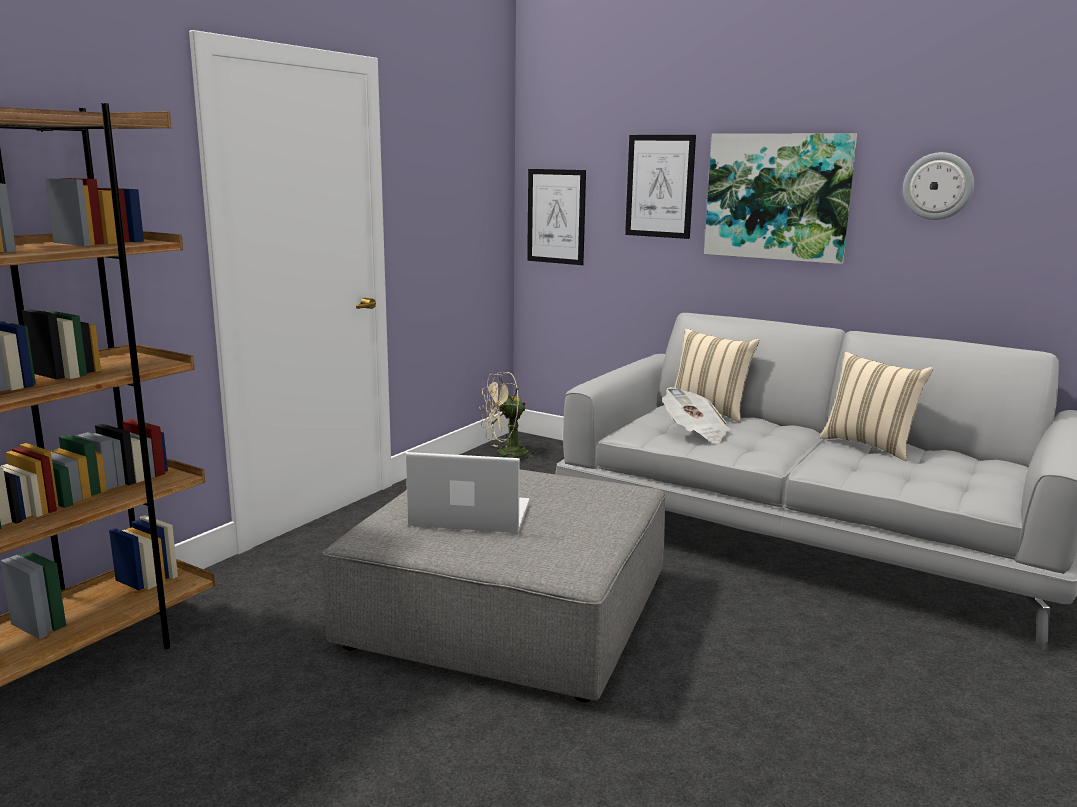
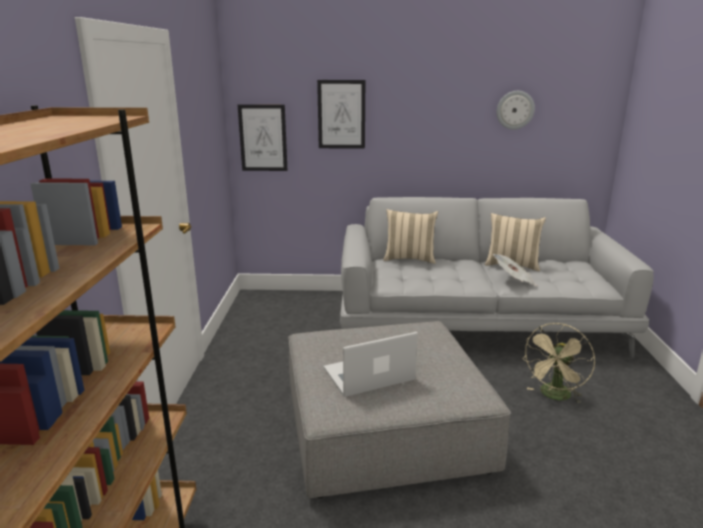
camera: 30 degrees left, 5 degrees up
beige fan [479,372,539,461] -> beige fan moved to [522,323,595,403]
newspaper [662,387,731,443] -> newspaper moved to [493,254,537,286]
picture [704,133,857,264] -> none

